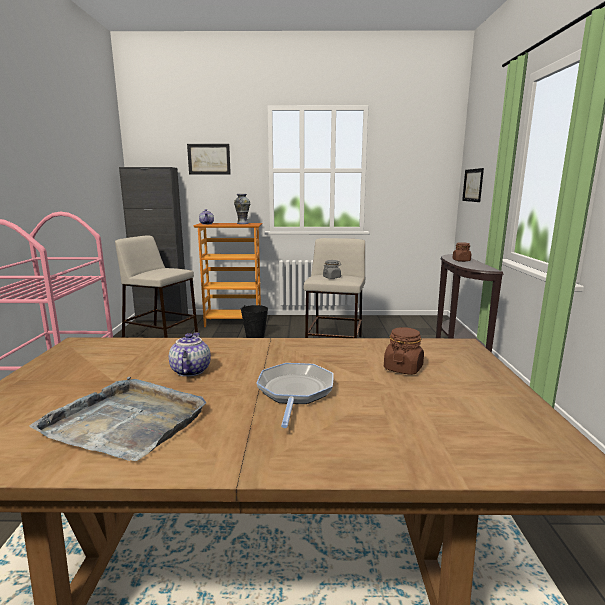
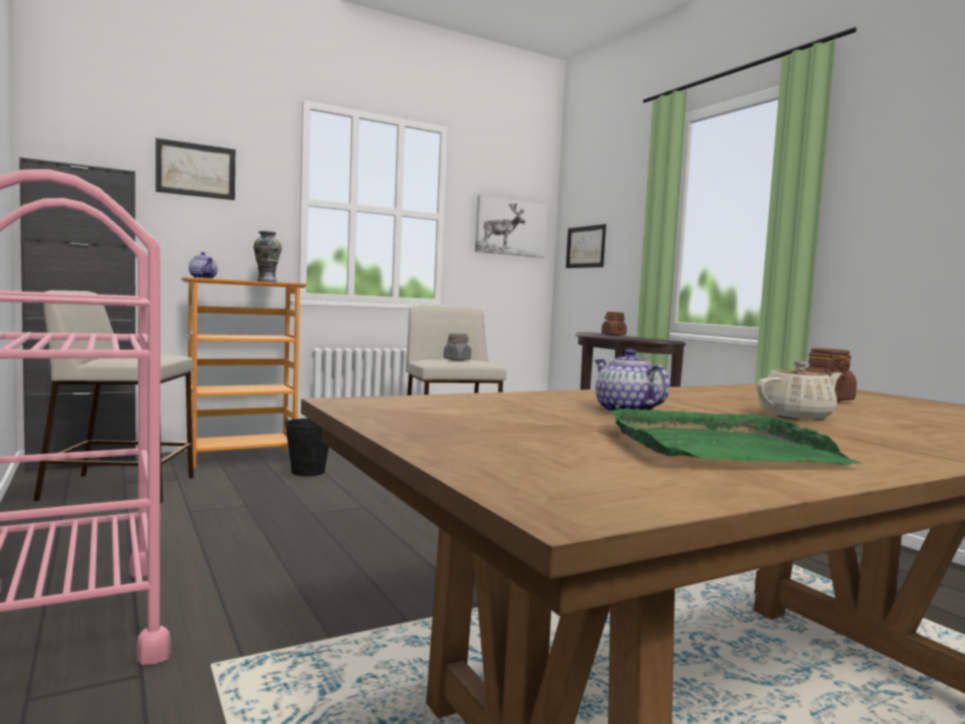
camera: 30 degrees left, 10 degrees down
grey tray [29,377,206,461] -> green tray [609,405,862,465]
frying pan [256,363,333,428] -> beige teapot [757,361,843,420]
none -> picture [475,195,548,258]

